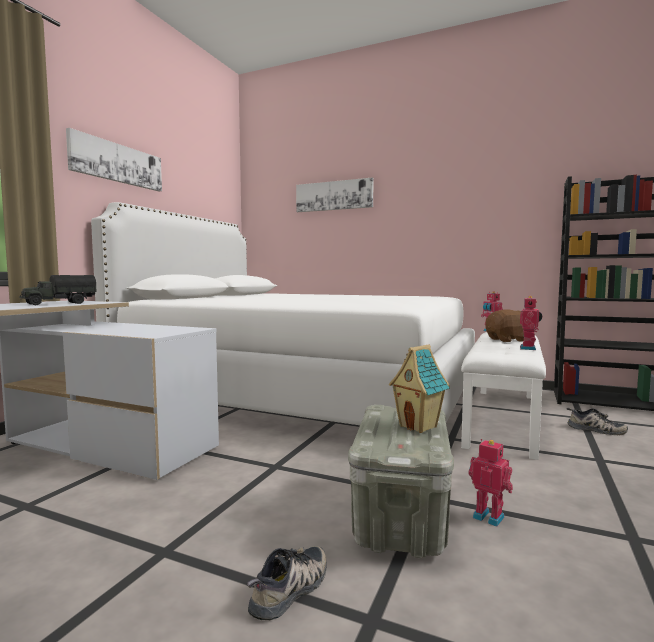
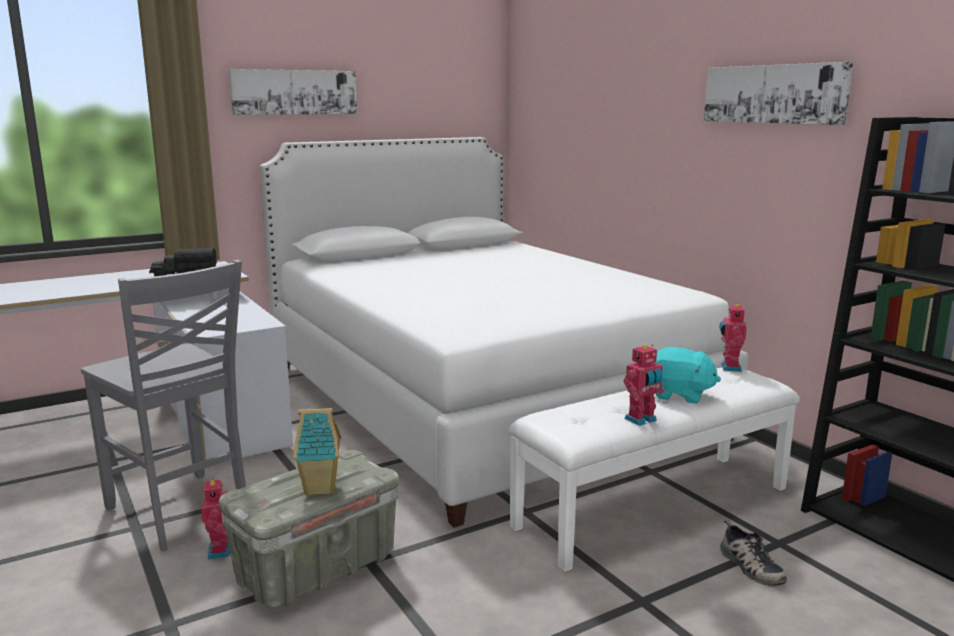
camera: 35 degrees right, 10 degrees up
shoe [247,546,327,620] -> none
picture [296,178,374,212] -> picture moved to [704,62,853,125]
toy robot [468,439,513,527] -> toy robot moved to [201,477,230,559]
brown plush toy [485,309,524,342] -> turquoise plush toy [655,347,721,403]
none -> grey chair [81,260,246,551]

